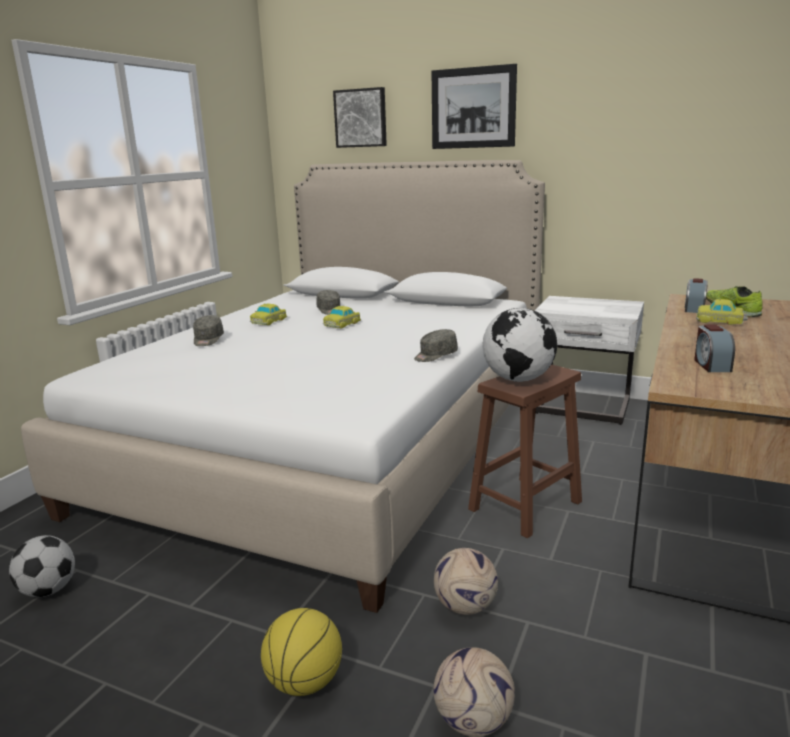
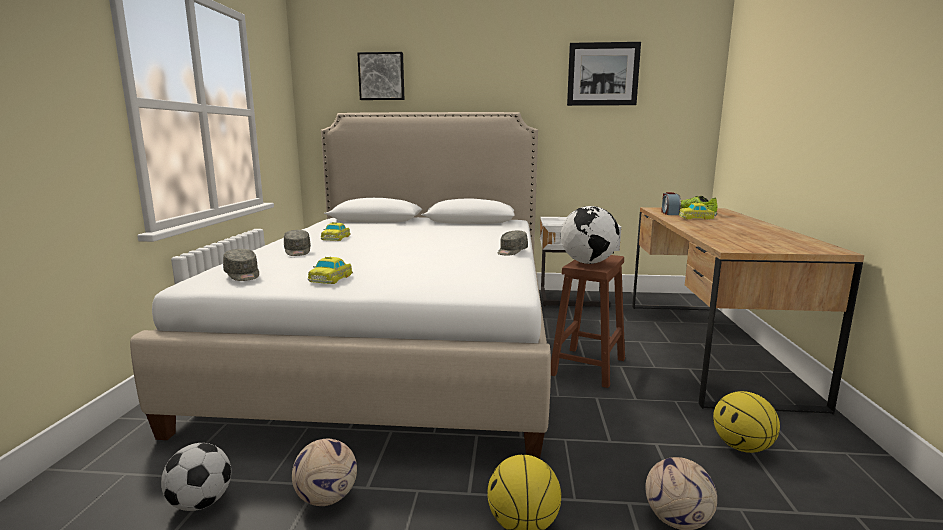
camera: 20 degrees left, 5 degrees down
grey cap [316,290,340,315] -> grey cap moved to [223,249,259,281]
toy car [323,306,361,329] -> toy car moved to [308,257,353,284]
picture [432,64,517,149] -> picture moved to [567,42,641,106]
football [434,548,498,615] -> football moved to [292,439,357,506]
alarm clock [694,325,735,372] -> none
none -> basketball [713,391,780,453]

